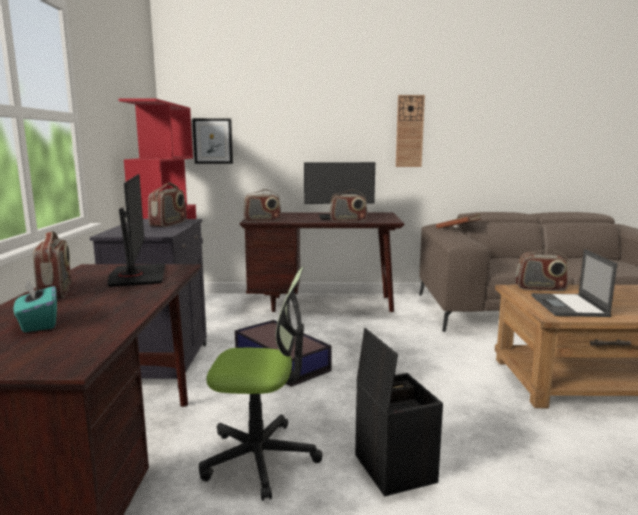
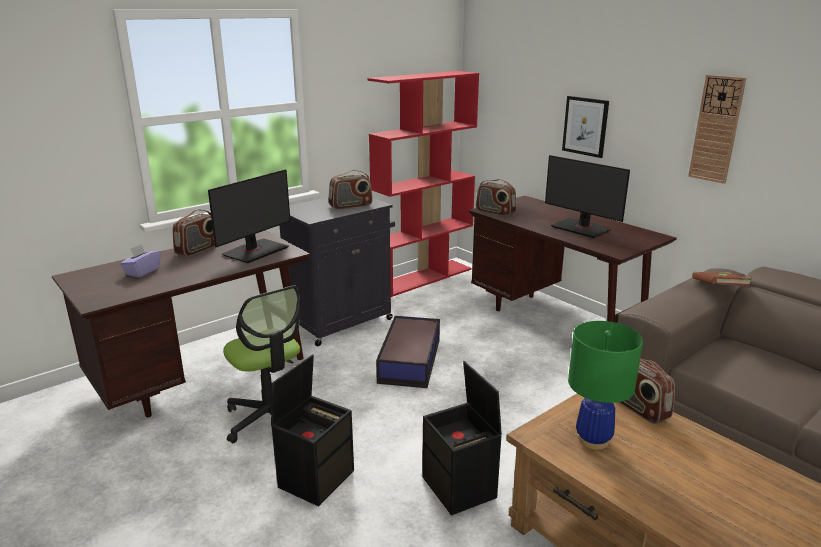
camera: 50 degrees right, 10 degrees up
turquoise tissue box [13,279,57,332] -> purple tissue box [120,244,161,278]
picture [192,118,233,164] -> picture moved to [562,96,609,158]
radio [330,190,367,222] -> none
laptop [532,249,617,317] -> green table lamp [568,321,643,450]
none -> black storage box [422,361,502,515]

